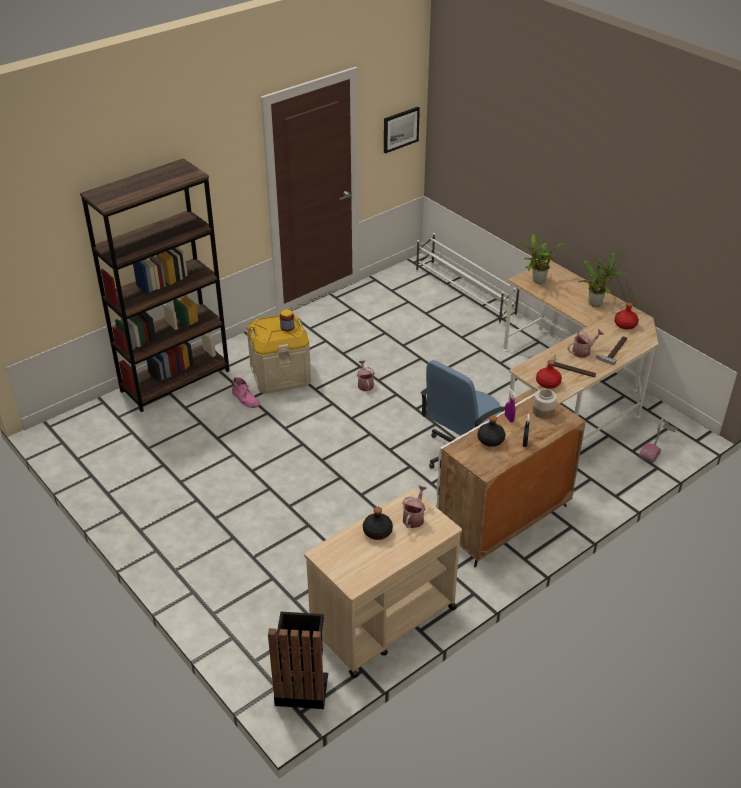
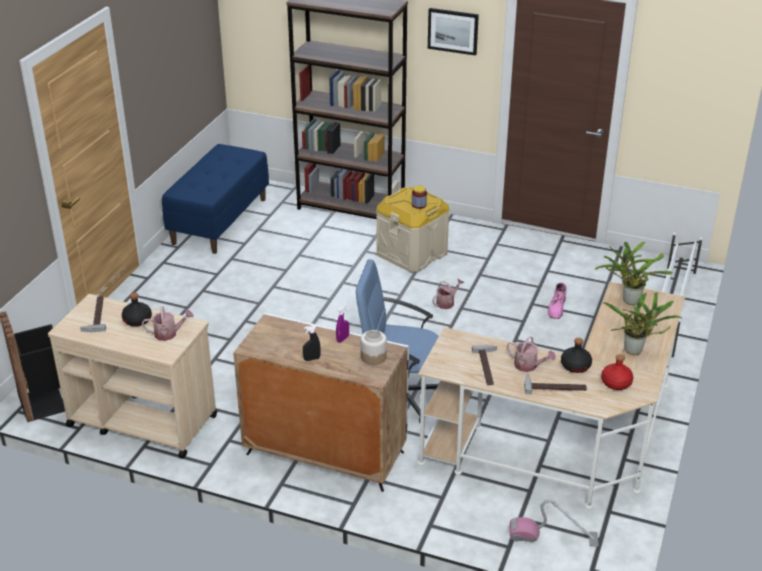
camera: 60 degrees right, 5 degrees down
pink boot [232,377,260,408] -> pink boot moved to [548,283,567,319]
picture [384,107,420,153] -> picture moved to [428,8,479,56]
black bottle [478,415,505,447] -> black bottle moved to [561,338,592,373]
red bottle [536,360,562,389] -> none
none -> hammer [80,296,106,332]
none -> blue bench [162,144,269,254]

